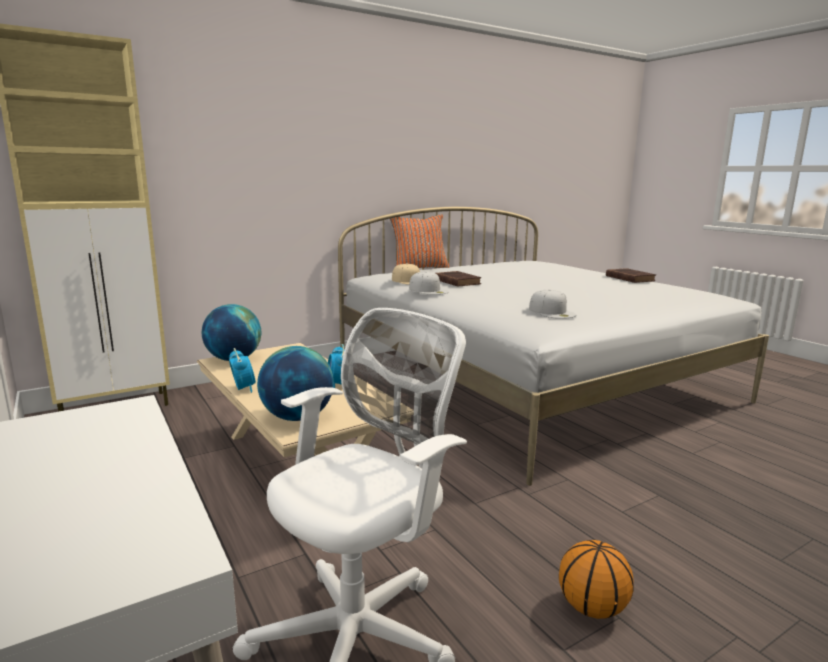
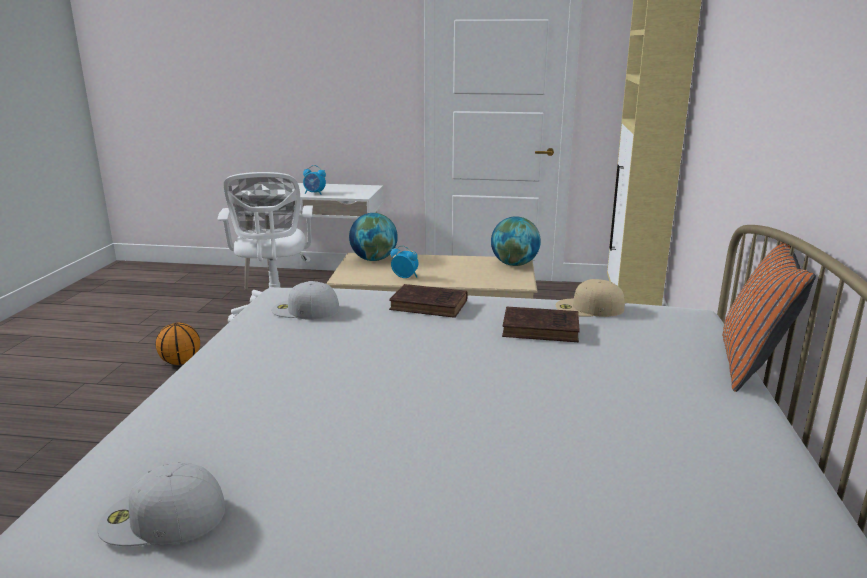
camera: 130 degrees right, 5 degrees up
alarm clock [229,348,256,393] -> alarm clock moved to [303,165,326,195]
white cap [409,271,449,295] -> white cap moved to [97,462,225,546]
brown book [606,268,656,283] -> brown book moved to [389,284,467,318]

